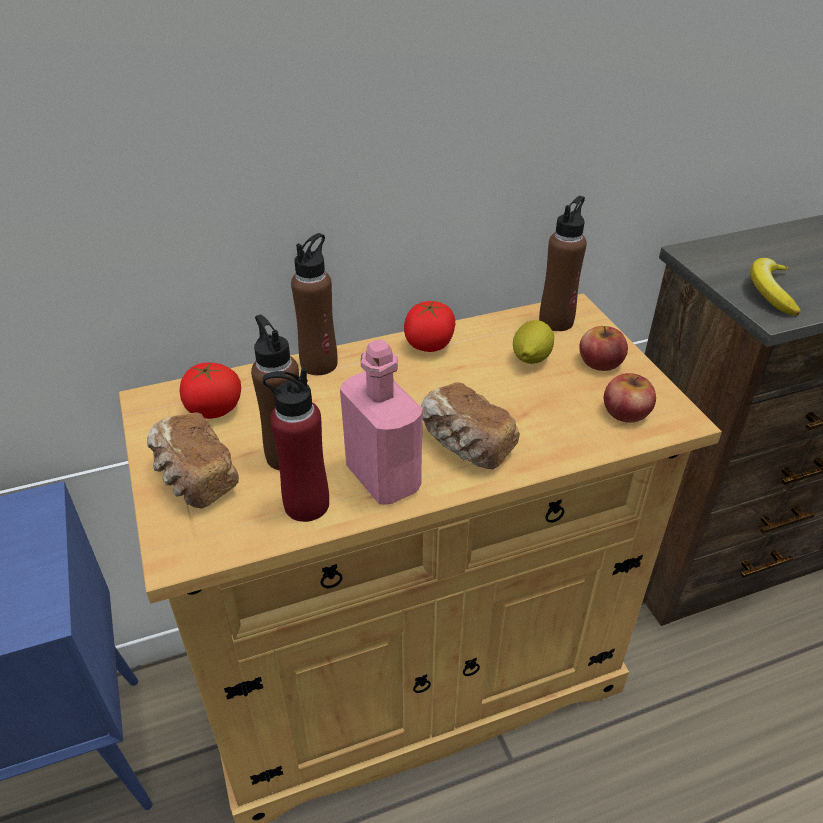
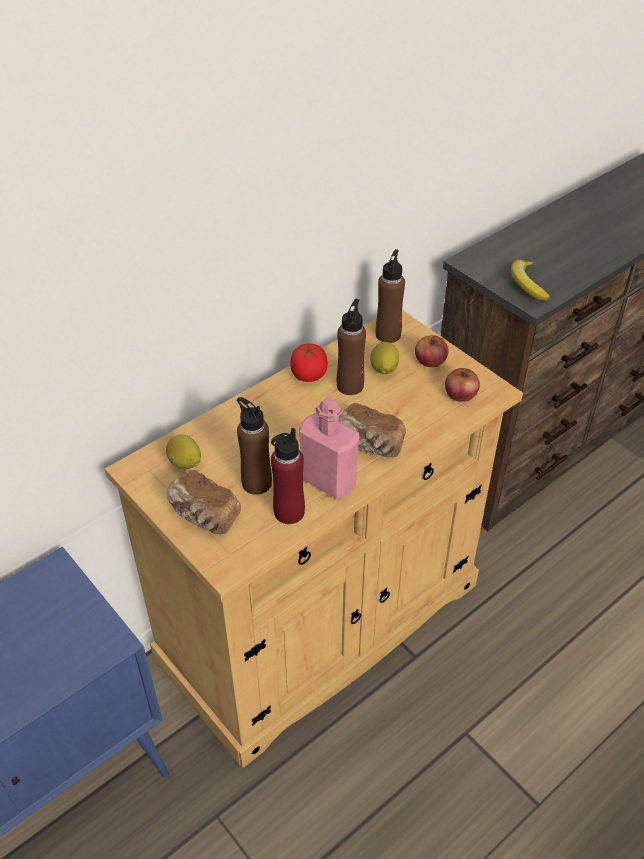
camera: 20 degrees left, 5 degrees up
tomato [180,362,241,419] -> lemon [166,434,201,469]
brown bottle [291,233,338,375] -> brown bottle moved to [337,299,366,395]

